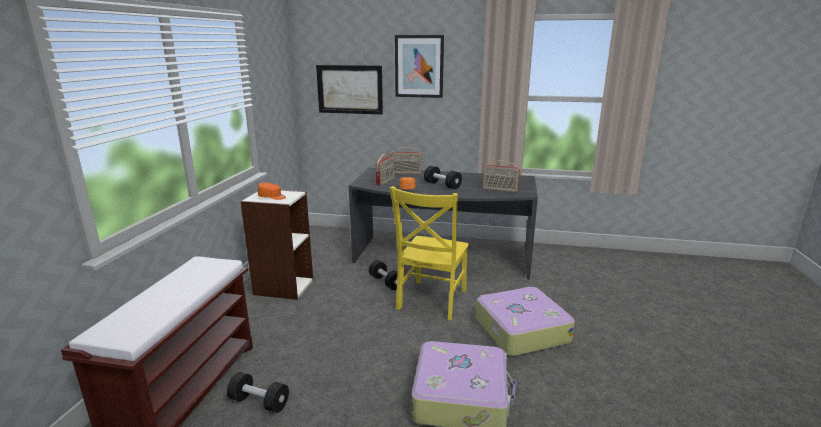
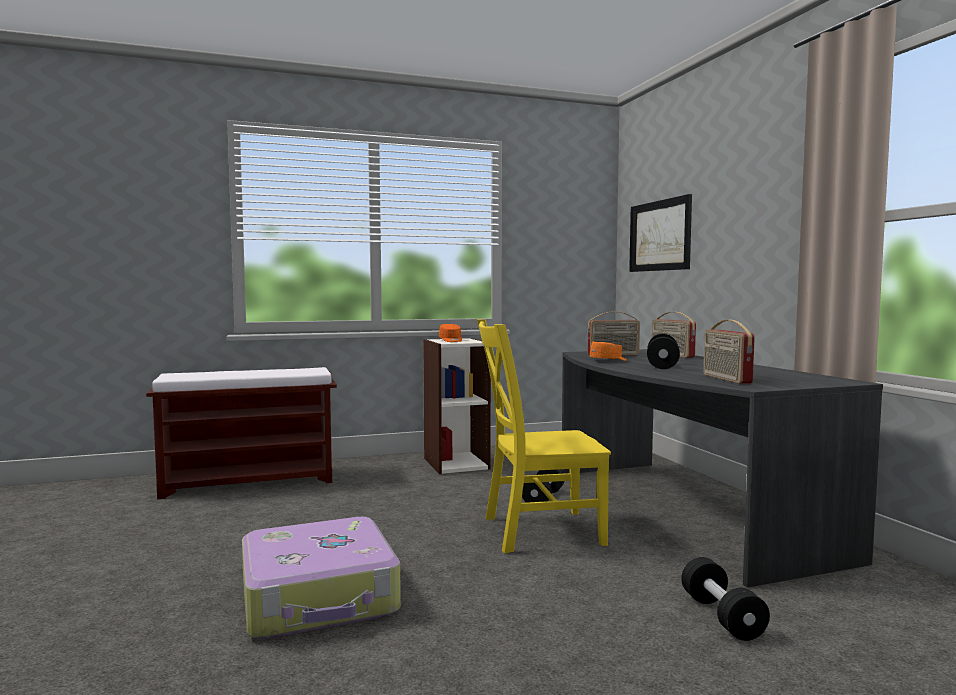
camera: 60 degrees right, 15 degrees down
black dumbbell [227,372,289,413] -> black dumbbell moved to [681,557,770,641]
picture [395,35,444,98] -> none
suitcase [476,287,575,356] -> none

